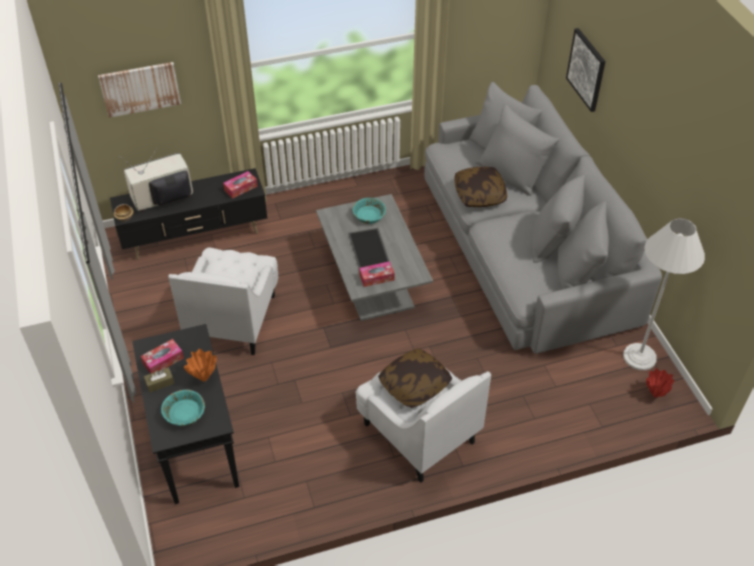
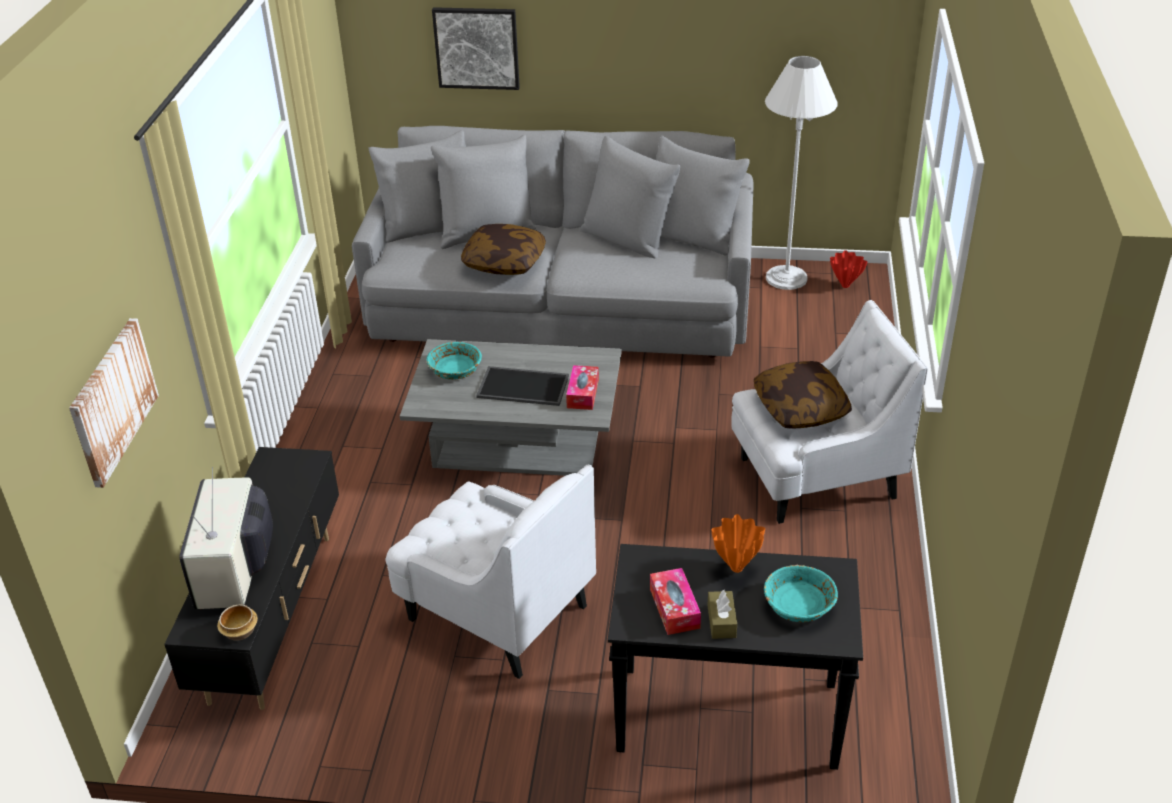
camera: 65 degrees left, 10 degrees down
tissue box [223,171,258,199] -> none

